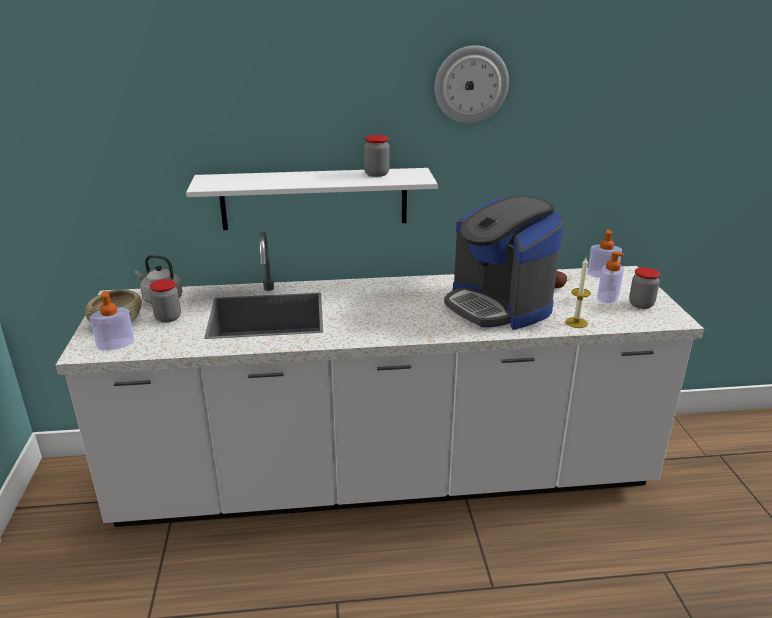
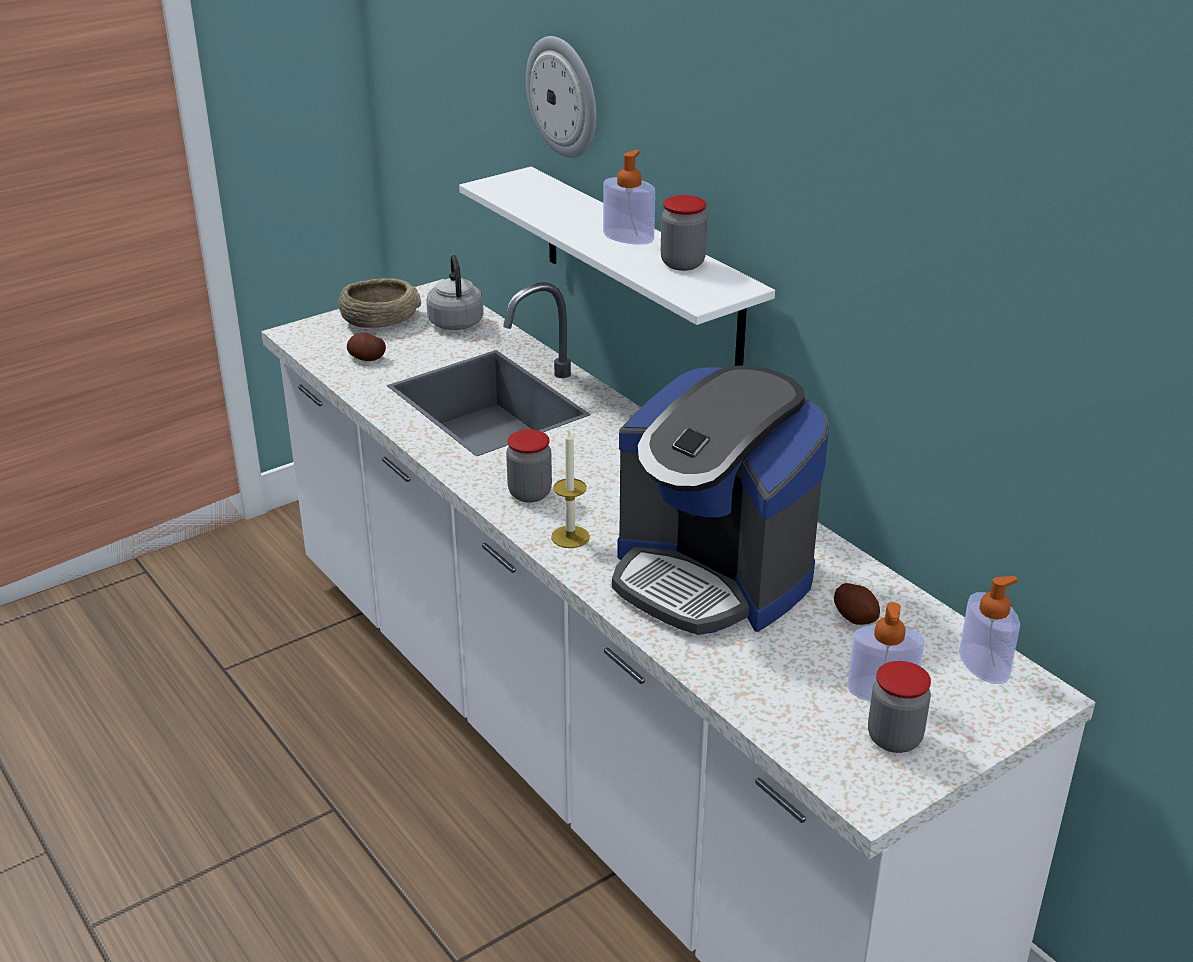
camera: 60 degrees right, 5 degrees up
soap dispenser [90,291,134,351] -> soap dispenser moved to [603,150,655,245]
jar [150,279,181,323] -> jar moved to [506,429,552,503]
wall clock [435,45,509,123] -> wall clock moved to [526,36,597,158]
coffee machine [444,195,564,330] -> coffee machine turned 75 degrees counterclockwise [612,365,830,635]
candle [565,258,591,328] -> candle moved to [551,429,590,548]
none -> potato [347,332,386,361]

